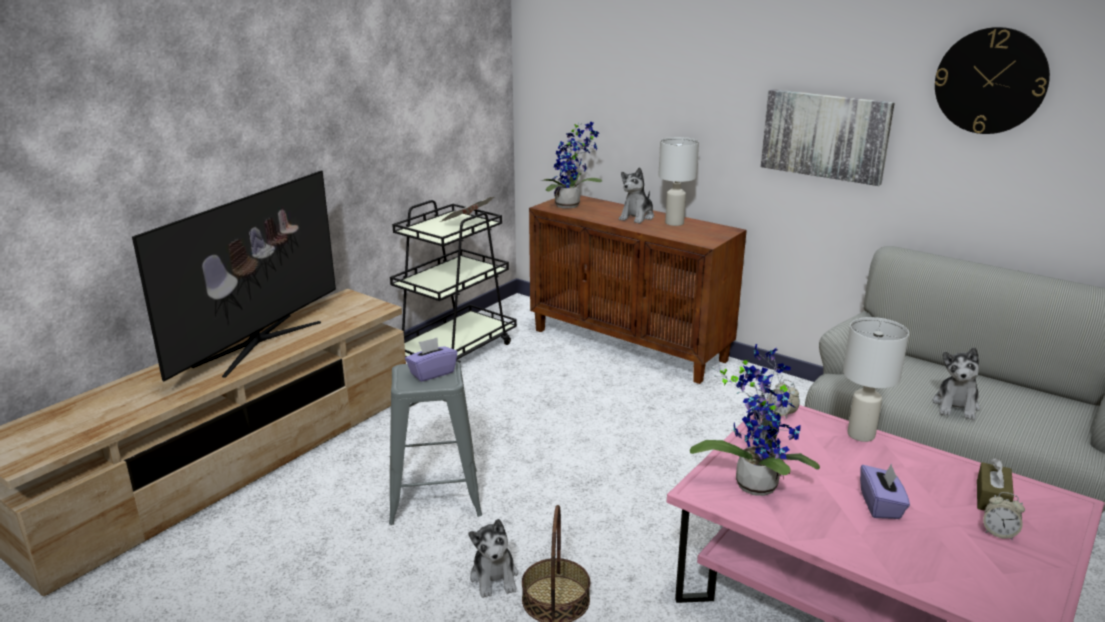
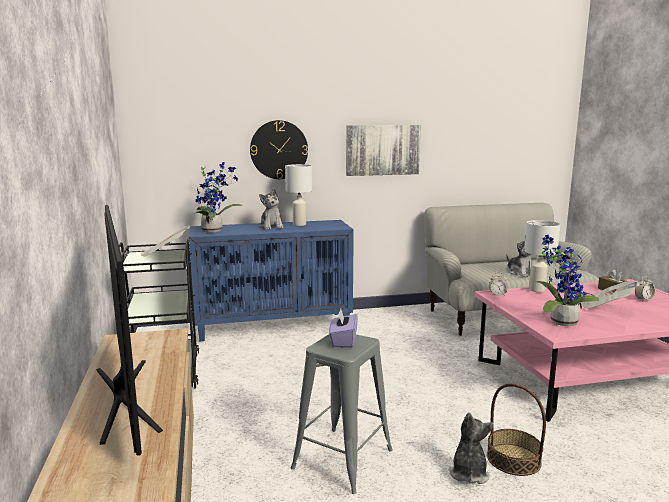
camera: 50 degrees left, 10 degrees down
plush toy [469,519,518,598] -> plush toy turned 105 degrees counterclockwise [449,412,494,484]
brown cabinet [529,195,747,384] -> blue cabinet [189,220,354,342]
purple tissue box [860,463,910,519] -> newspaper [579,281,640,309]
wall clock [935,27,1050,134] -> wall clock moved to [250,120,308,179]

